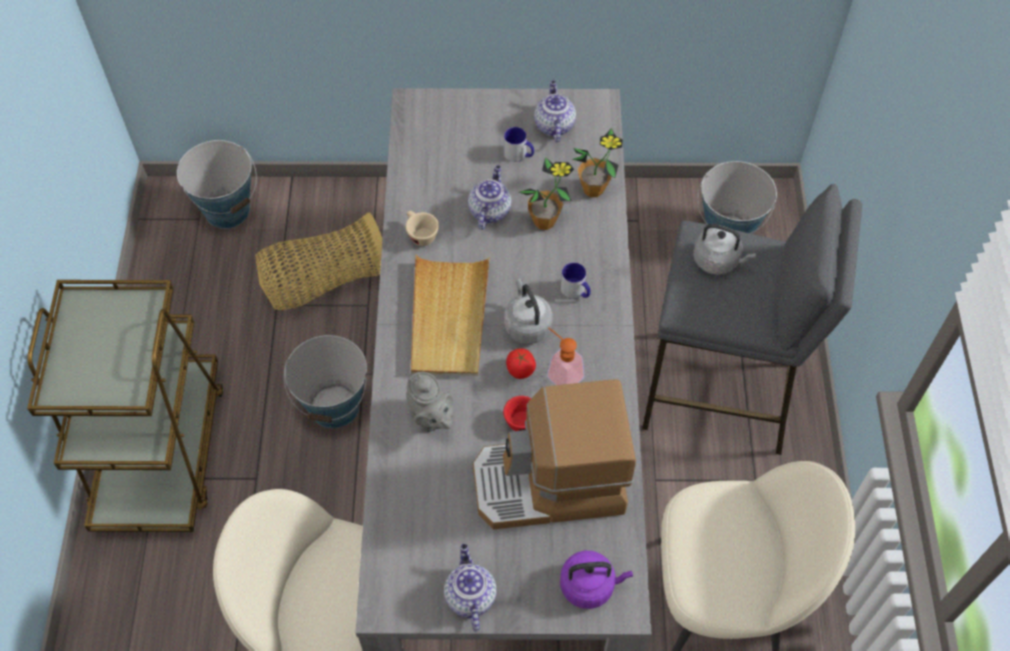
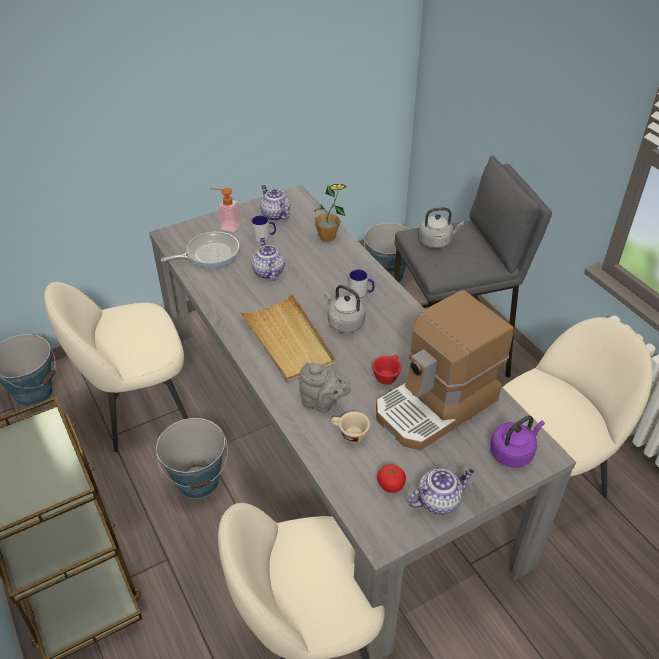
camera: 30 degrees left, 15 degrees down
basket [255,212,382,310] -> beige chair [44,282,188,452]
beige cup [406,211,439,246] -> beige cup moved to [331,412,370,443]
teapot [444,544,497,632] -> teapot turned 105 degrees clockwise [408,469,474,515]
tomato [506,348,536,379] -> tomato moved to [377,464,406,493]
potted plant [519,157,574,230] -> none
soap dispenser [547,327,584,385] -> soap dispenser moved to [209,188,242,232]
none -> frying pan [161,232,239,267]

